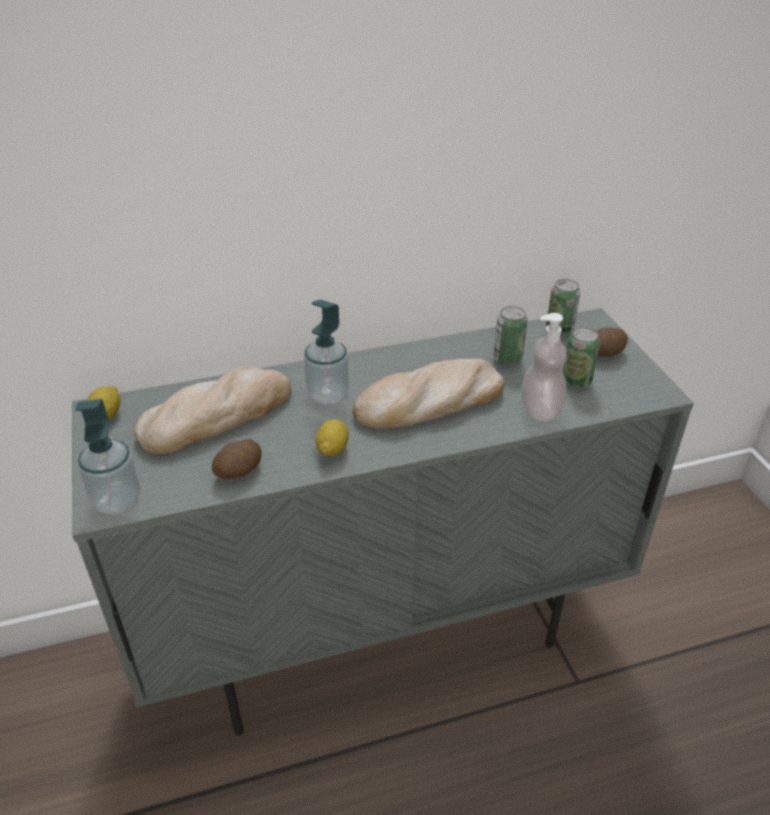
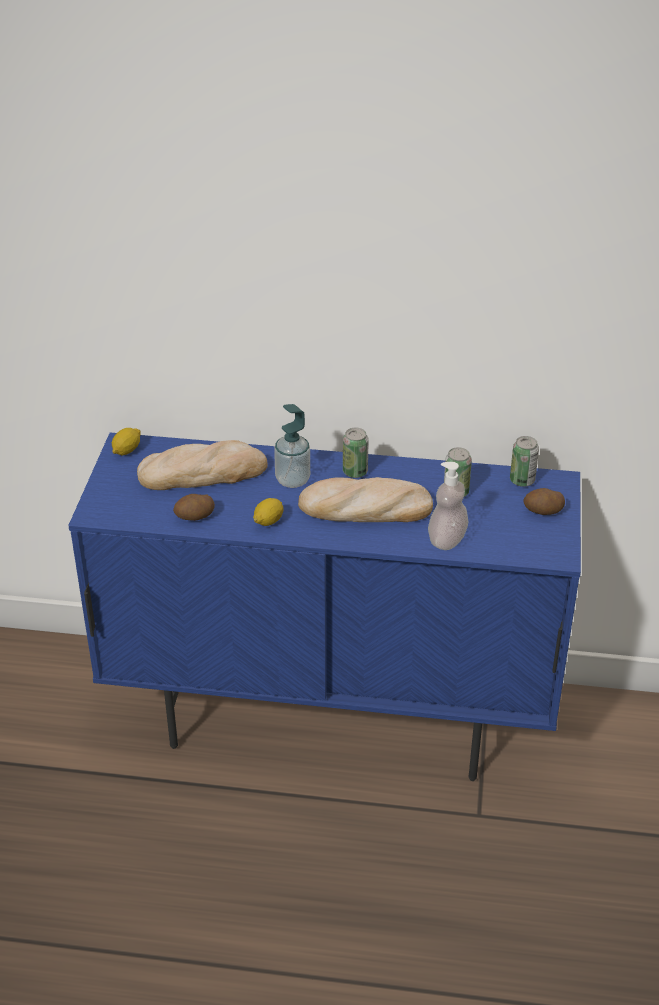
camera: 25 degrees right, 0 degrees up
grey cabinet [72,308,694,736] -> blue cabinet [68,432,581,781]
soap dispenser [75,399,141,514] -> none
can [563,327,600,388] -> can moved to [343,428,369,478]

